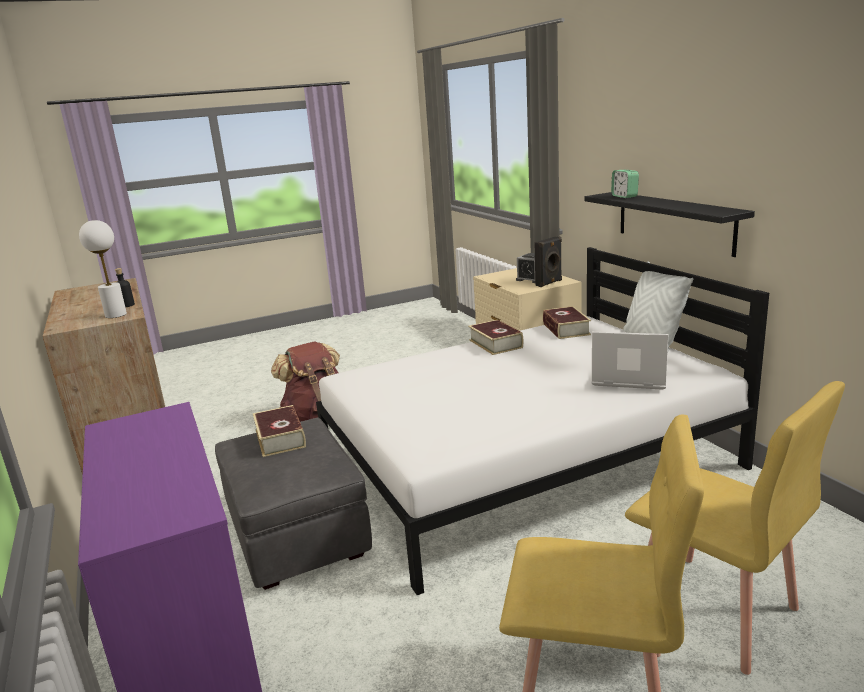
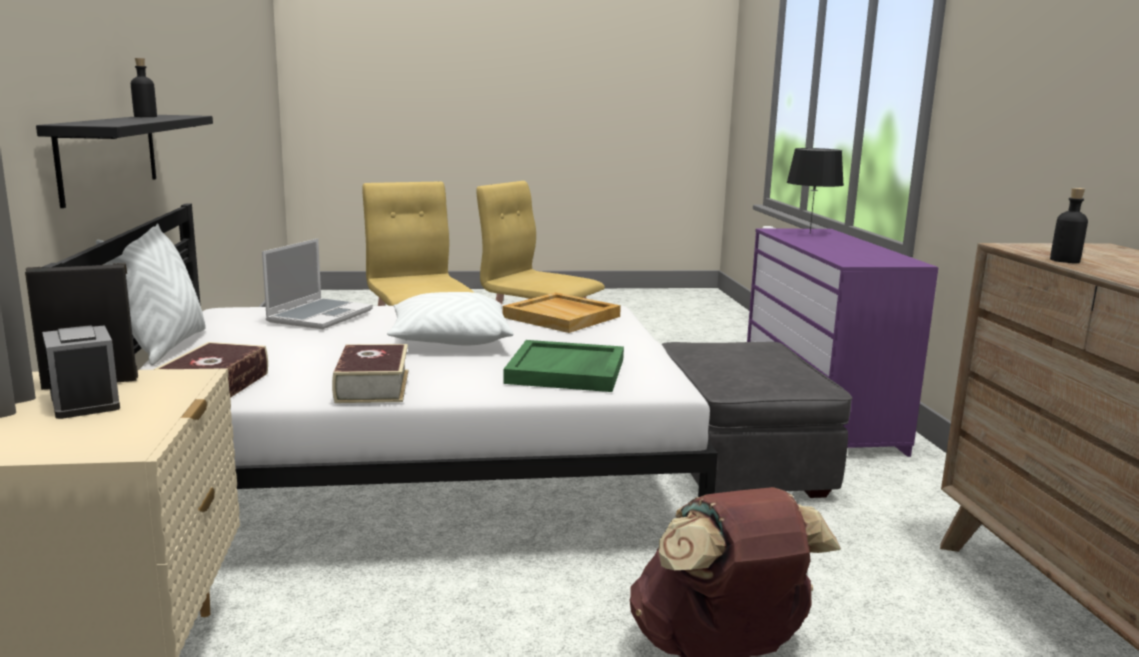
camera: 165 degrees left, 5 degrees down
white table lamp [79,220,127,318] -> none
book [253,405,306,457] -> none
laptop [592,332,668,390] -> laptop turned 105 degrees counterclockwise [262,238,373,329]
alarm clock [611,170,639,198] -> none
none -> black bottle [131,58,157,117]
none -> white pillow [387,292,513,345]
none -> beige tray [502,293,621,333]
none -> green tray [503,340,624,392]
none -> black table lamp [787,148,844,233]

